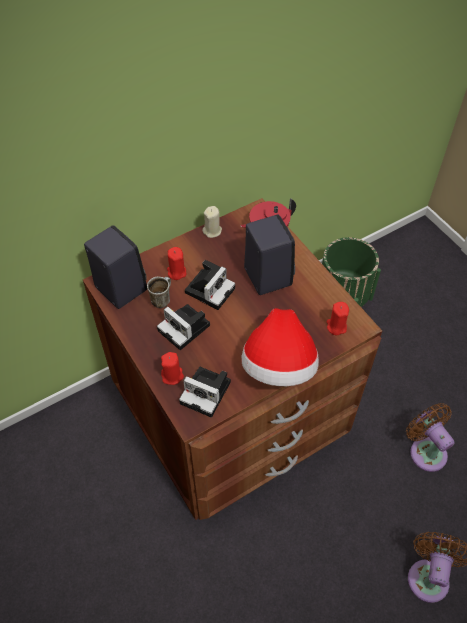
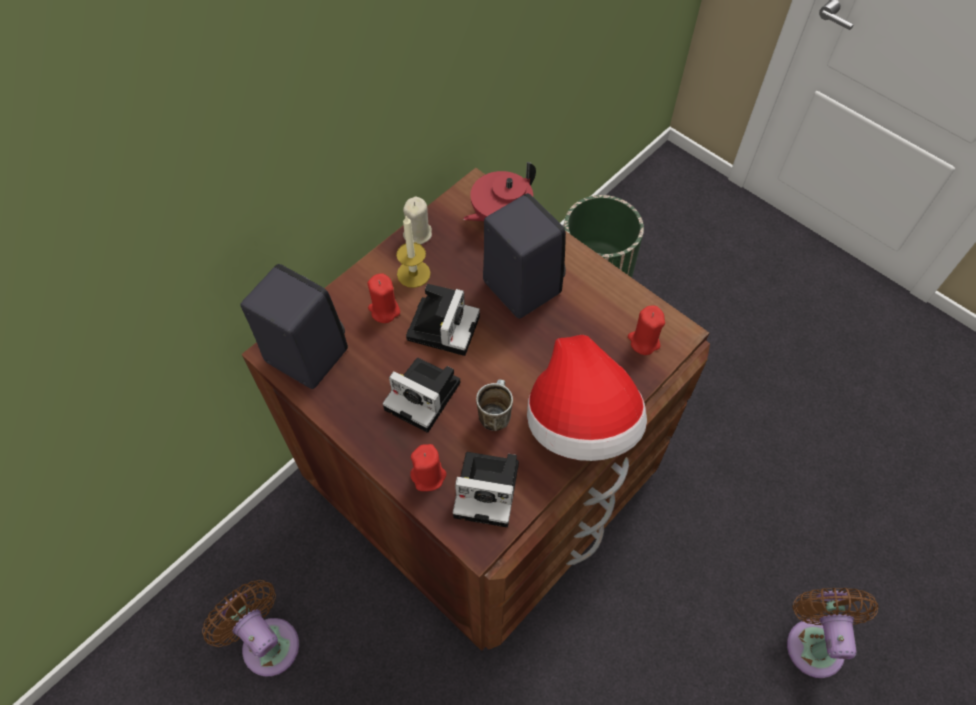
camera: 15 degrees left, 5 degrees up
mug [147,277,171,308] -> mug moved to [476,379,513,431]
brown fan [406,403,454,472] -> brown fan moved to [202,580,299,677]
none -> candle [396,216,431,288]

